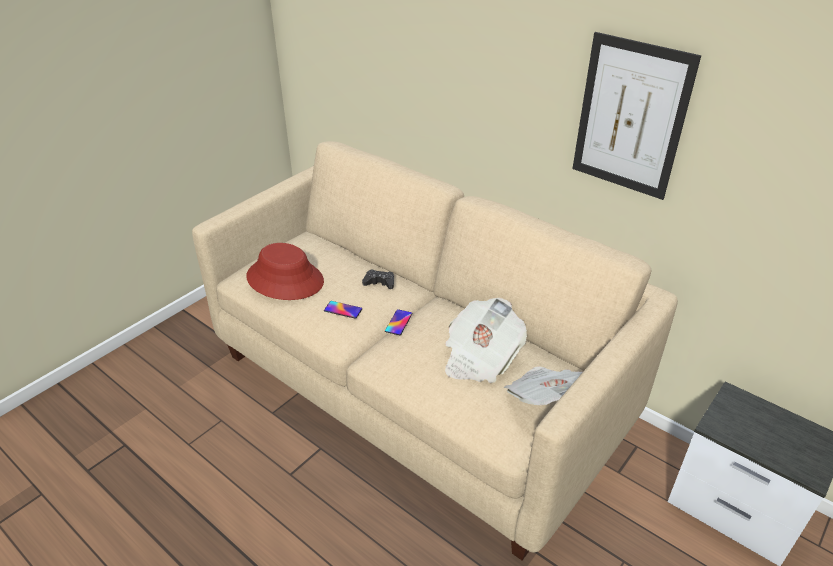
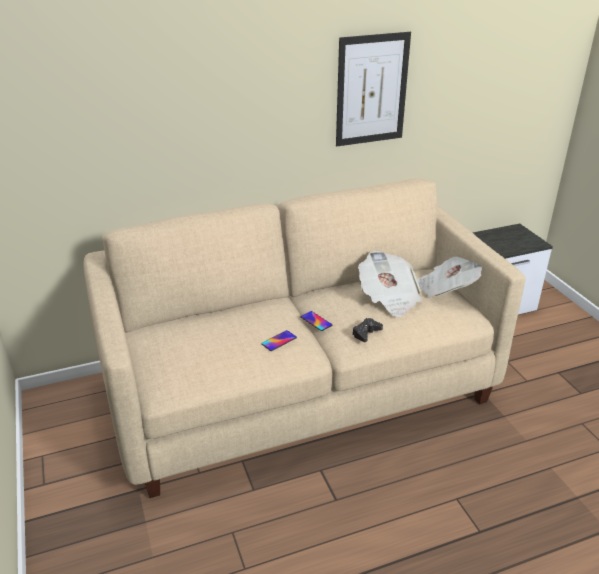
camera: 60 degrees left, 5 degrees down
red hat [246,243,324,300] -> none
black game controller [362,269,394,289] -> black game controller moved to [352,318,383,342]

